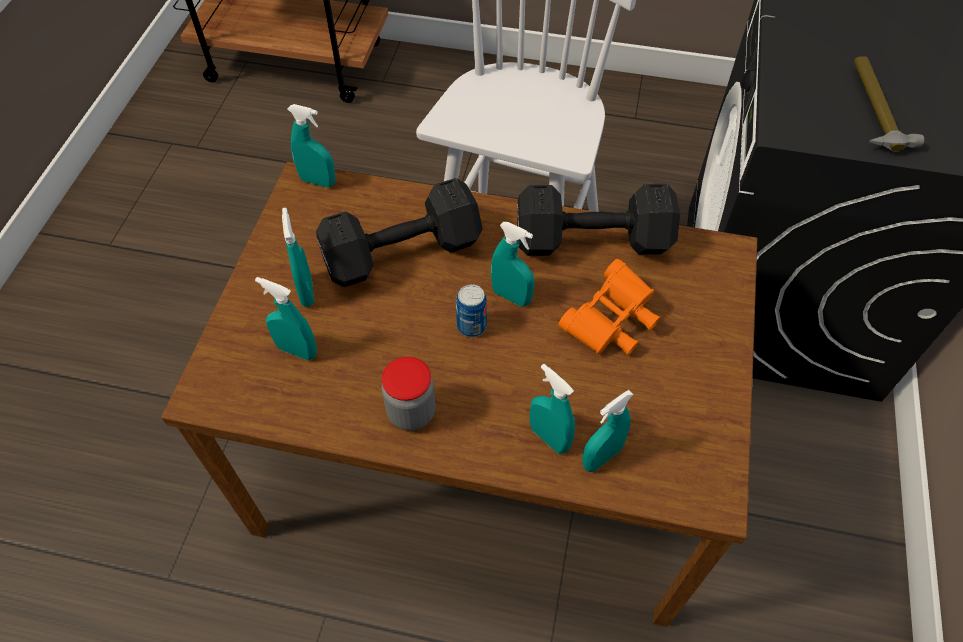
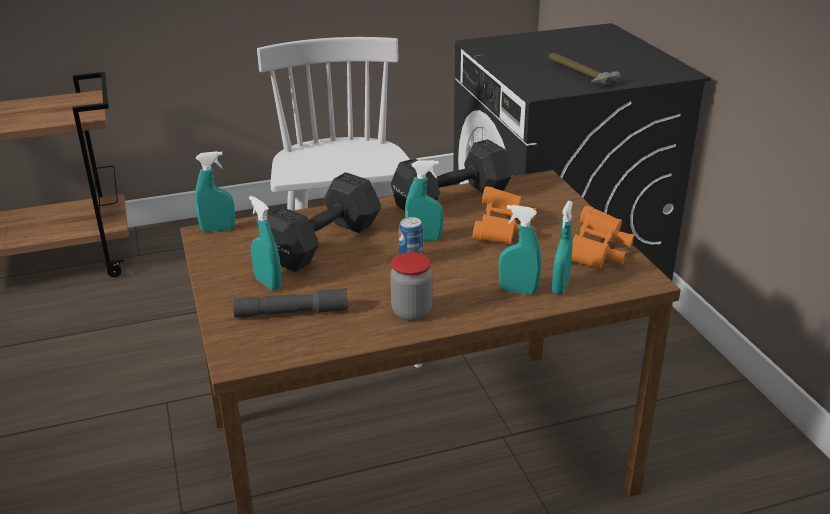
camera: 30 degrees left, 25 degrees down
turquoise spray bottle [255,277,317,360] -> grey flashlight [233,288,348,317]
none -> orange binoculars [571,206,635,269]

